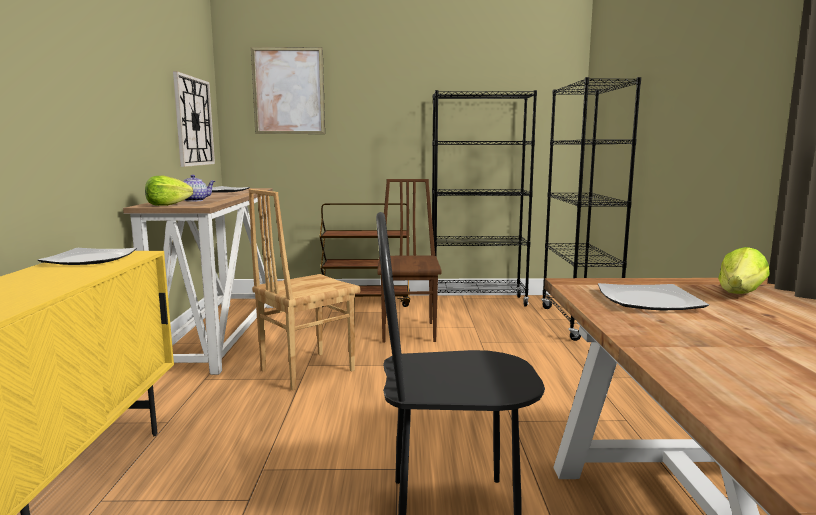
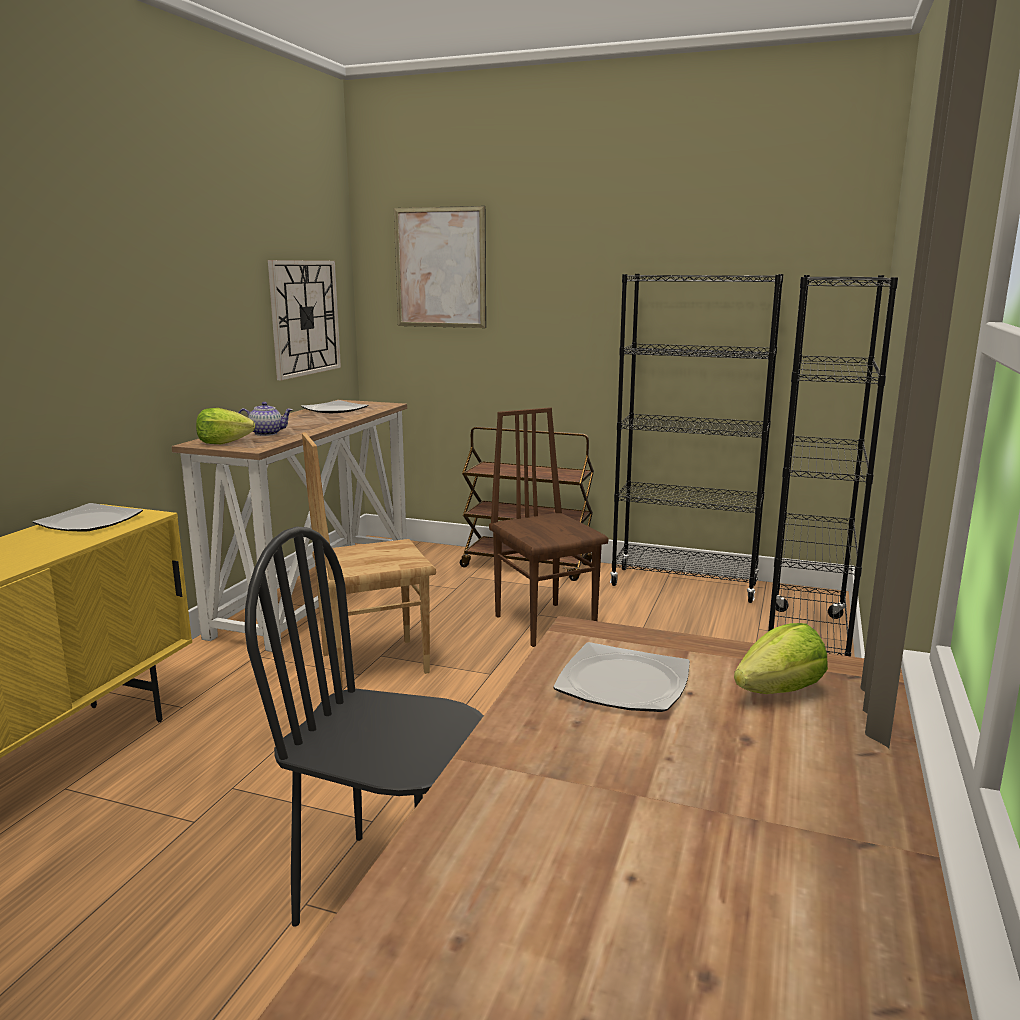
camera: 20 degrees right, 5 degrees up
brown chair [377,179,442,343] -> brown chair turned 45 degrees counterclockwise [489,407,608,647]

